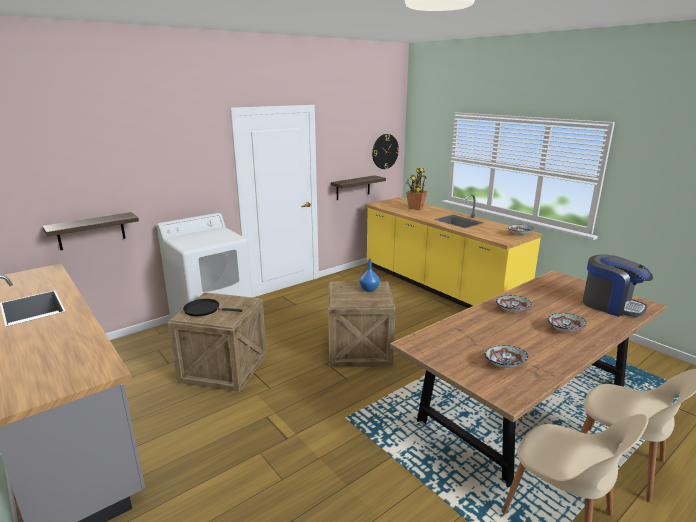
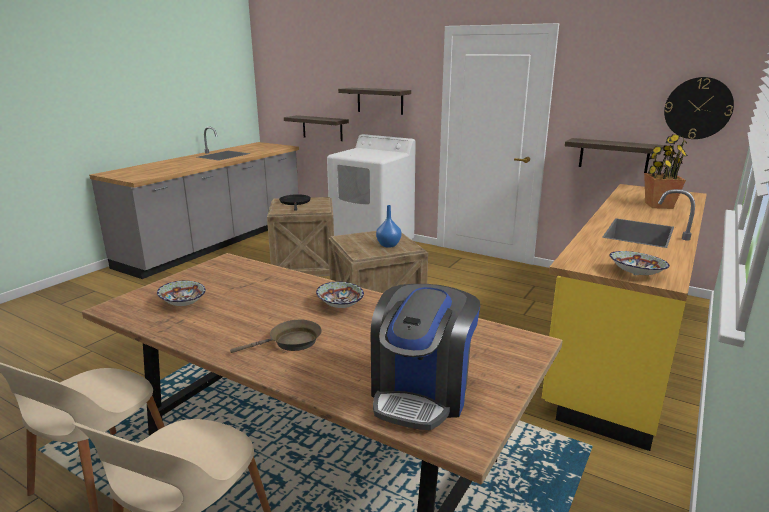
camera: 70 degrees right, 0 degrees up
bowl [548,313,586,332] -> brown frying pan [230,320,322,353]
none -> shelf [338,88,411,115]

